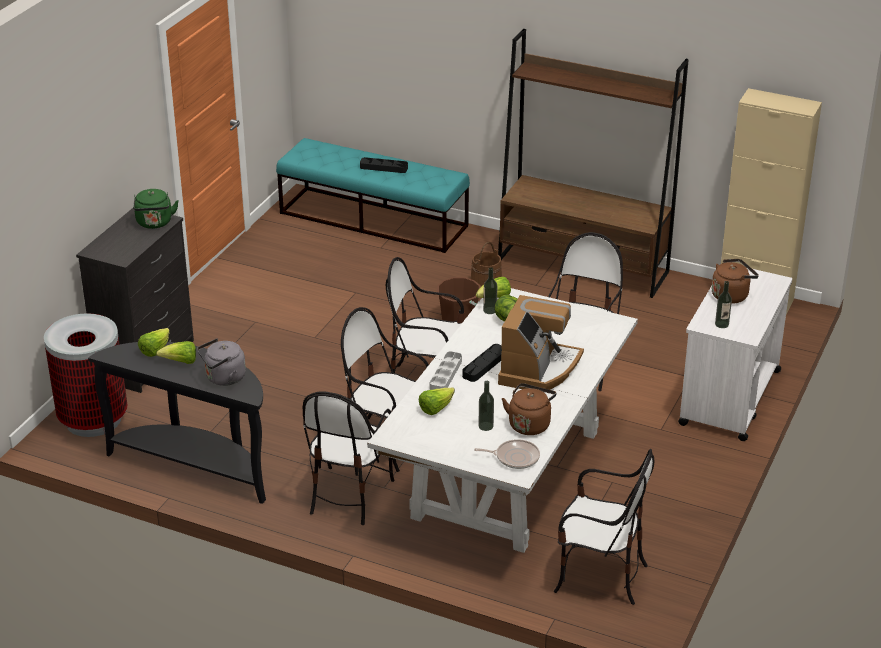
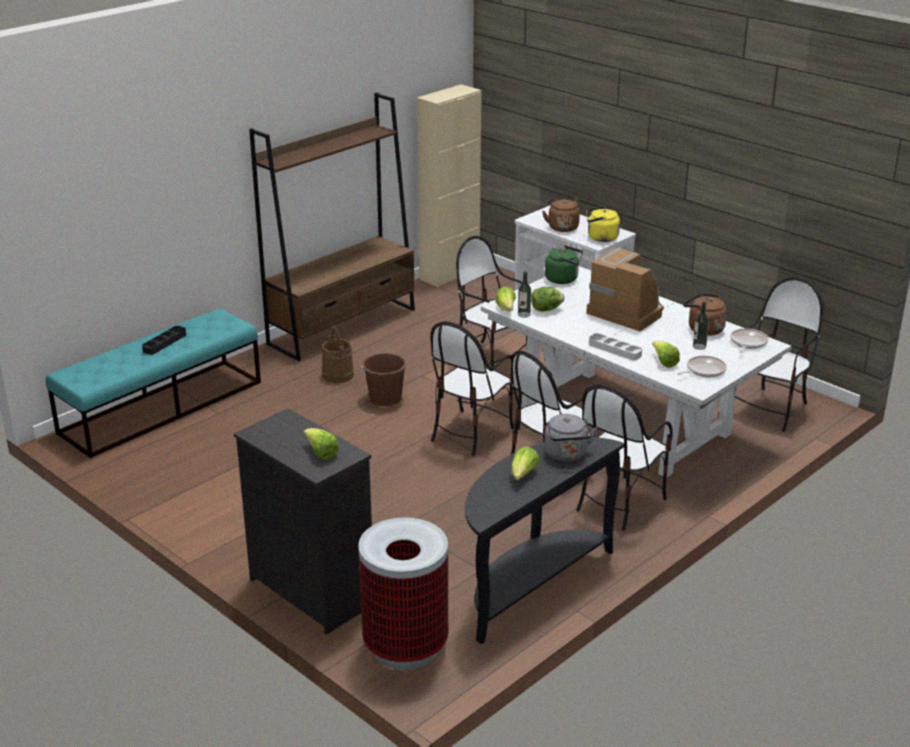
camera: 70 degrees left, 5 degrees down
green kettle [133,189,179,229] -> green kettle moved to [545,245,583,284]
lettuce [138,328,170,357] -> lettuce moved to [303,428,339,460]
chair [303,391,395,525] -> chair turned 90 degrees clockwise [576,385,673,531]
black tray [462,344,502,382] -> none
bottle [715,281,732,328] -> yellow kettle [586,206,620,242]
none -> frying pan [677,356,727,377]

